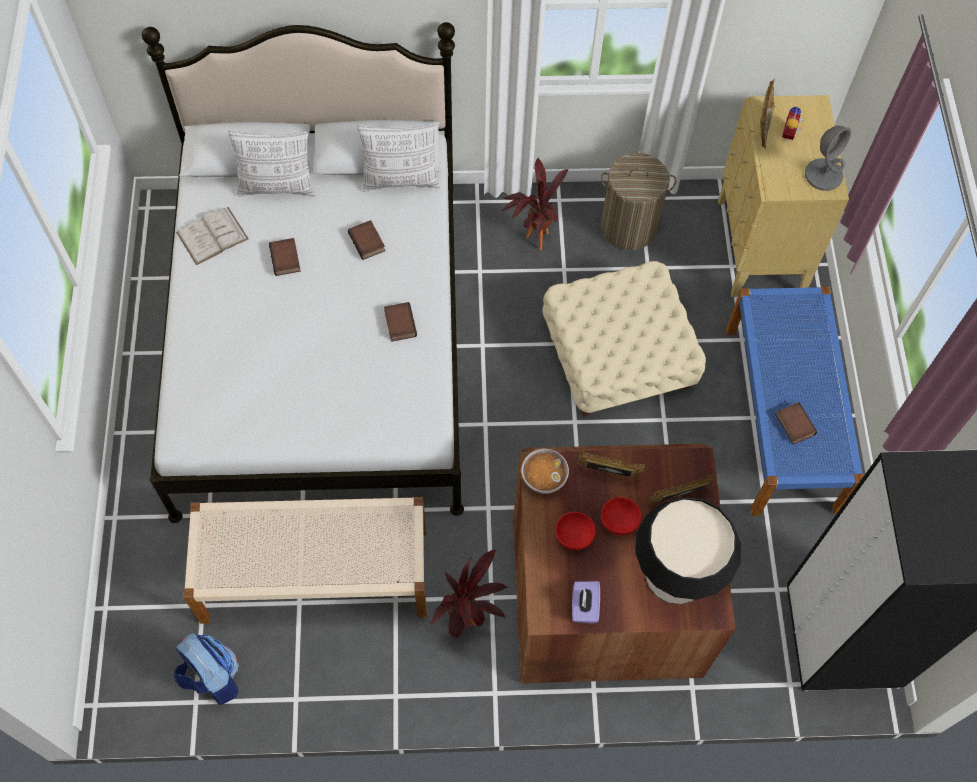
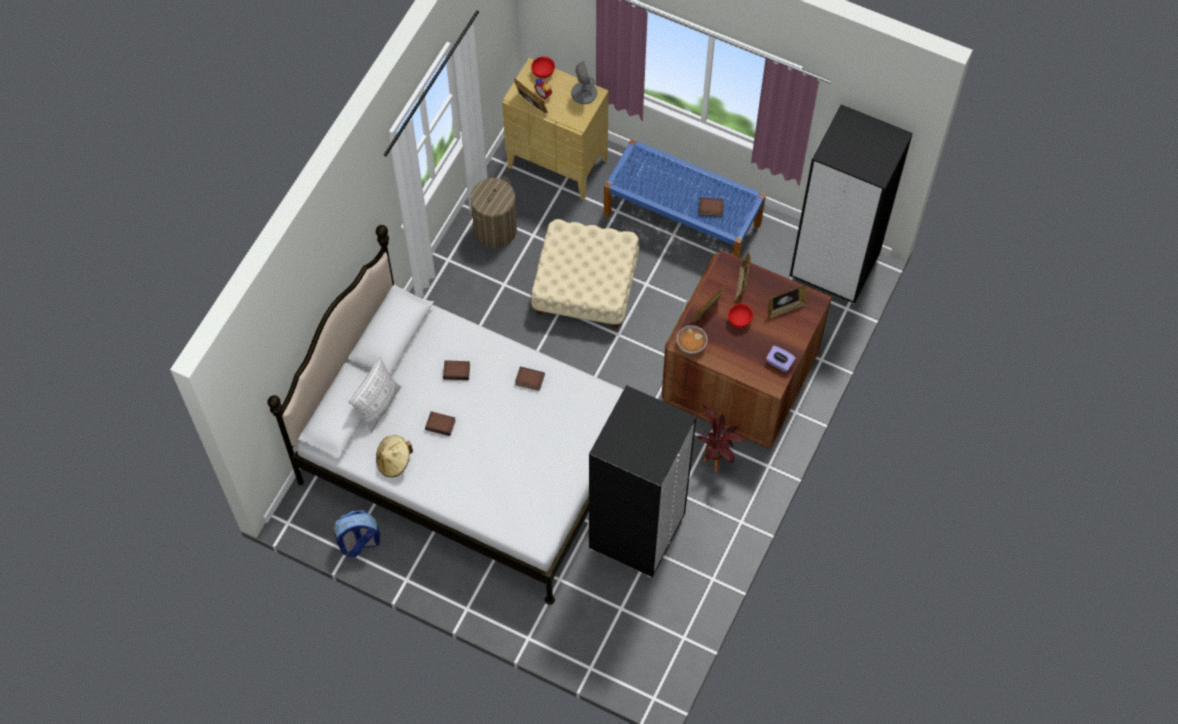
camera: 60 degrees left, 0 degrees up
backpack [174,633,239,705] -> backpack moved to [333,510,380,557]
white book [176,207,248,265] -> beige hat [376,435,413,478]
beige bench [183,497,427,624] -> wardrobe [589,385,697,578]
pillow [357,123,440,191] -> none
potted plant [501,157,569,250] -> none
red bowl [555,512,595,550] -> red bowl moved to [531,56,555,78]
table lamp [635,497,741,605] -> picture frame [768,285,807,319]

